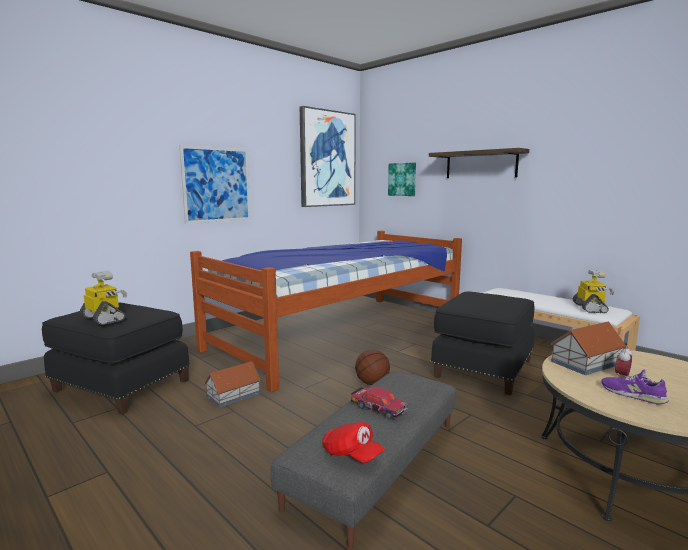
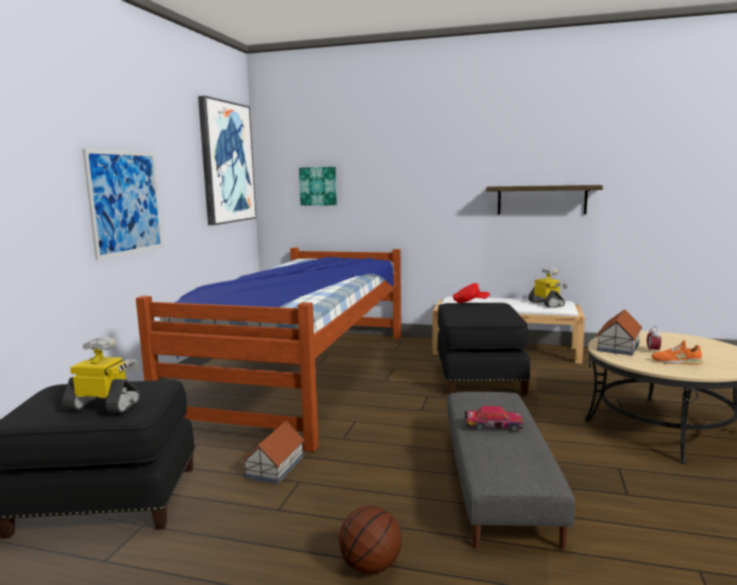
camera: 30 degrees left, 0 degrees up
red cap [322,422,385,463] -> red cap moved to [453,283,490,303]
basketball [355,350,390,385] -> basketball moved to [339,506,401,574]
shelf [429,148,529,178] -> shelf moved to [486,185,603,214]
purple shoe [601,369,669,404] -> orange shoe [651,340,704,365]

